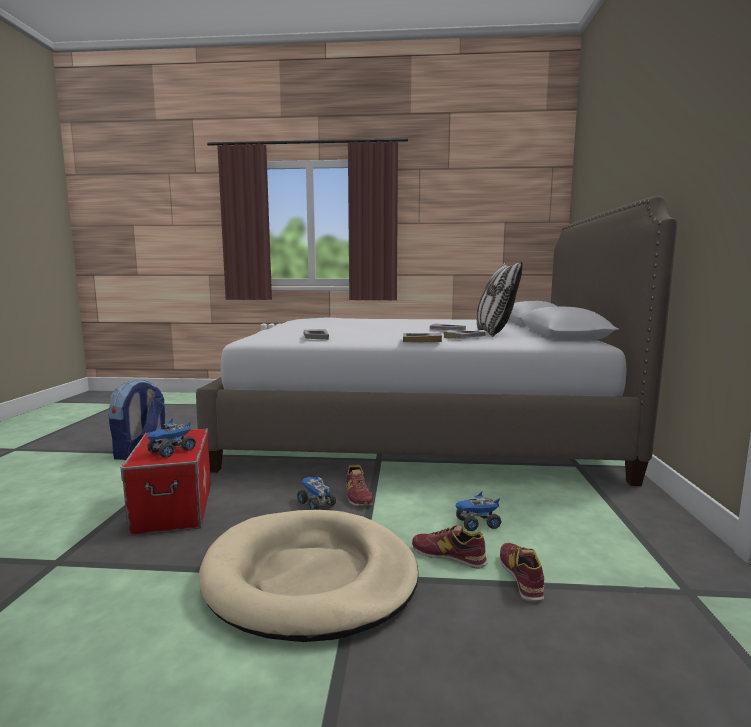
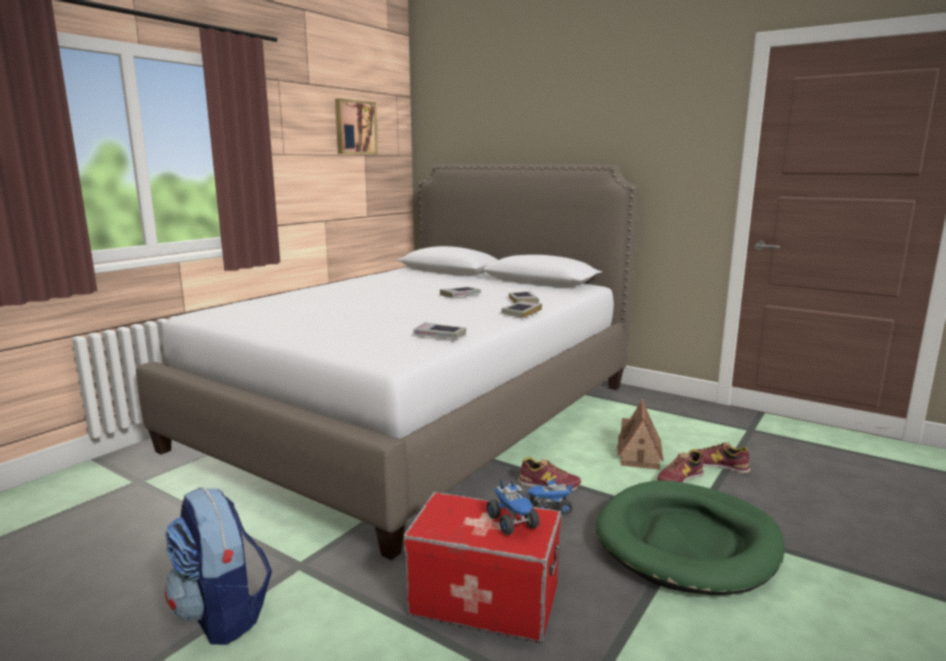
camera: 60 degrees left, 5 degrees up
beige dog bed [199,510,419,642] -> green dog bed [596,480,785,595]
toy truck [456,492,501,531] -> toy house [616,399,663,470]
pillow [477,262,523,337] -> none
none -> picture [335,98,378,154]

